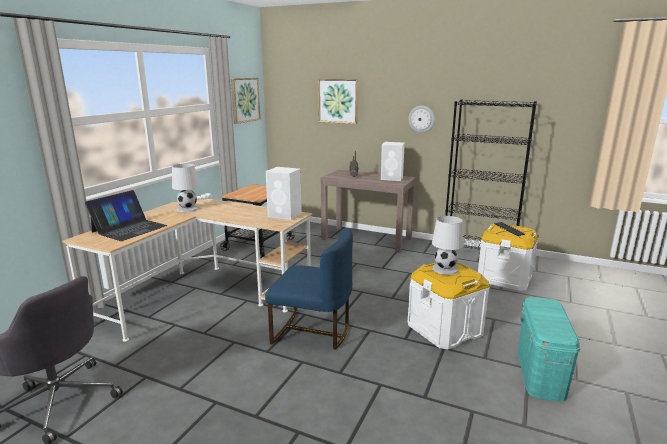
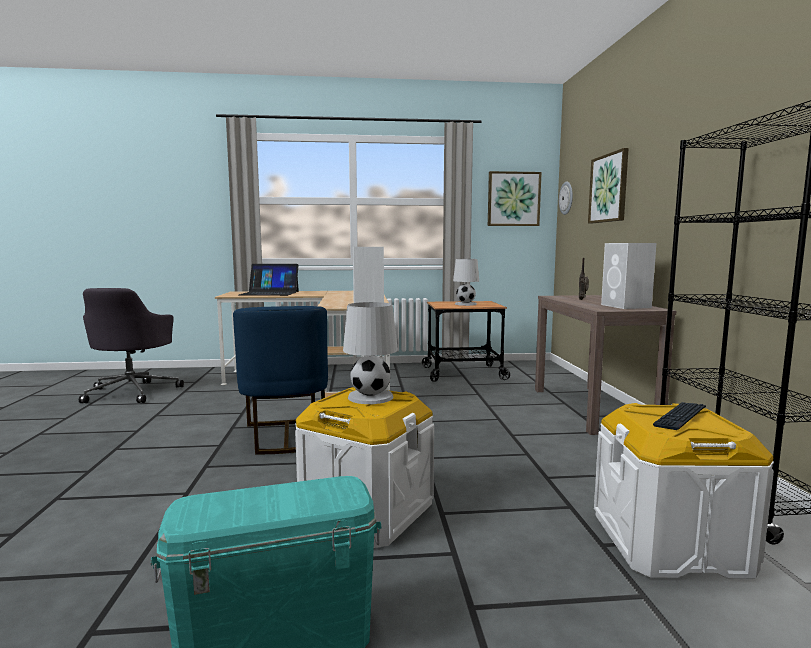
camera: 60 degrees right, 10 degrees down
white table lamp [172,164,199,212] -> white table lamp moved to [453,259,479,306]
wall clock [408,106,435,133] -> wall clock moved to [559,182,573,215]

